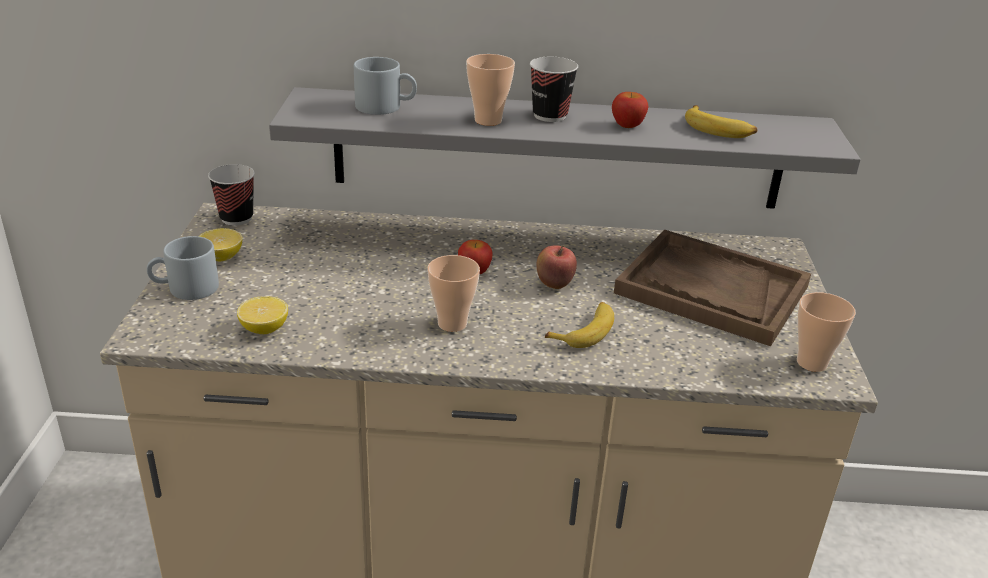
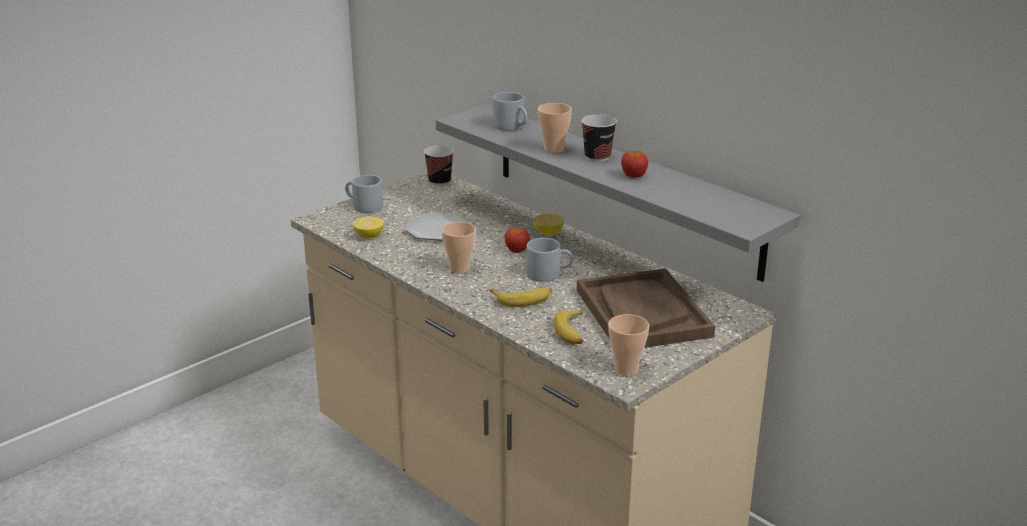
camera: 45 degrees right, 5 degrees down
lemon [199,228,243,261] -> lemon moved to [533,213,564,235]
apple [537,245,577,289] -> grey mug [526,238,573,282]
banana [685,105,757,138] -> banana moved to [553,310,583,344]
none -> plate [405,213,467,240]

